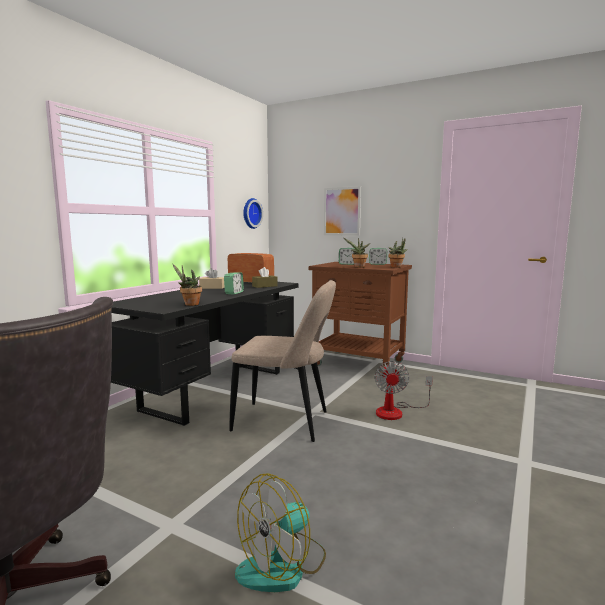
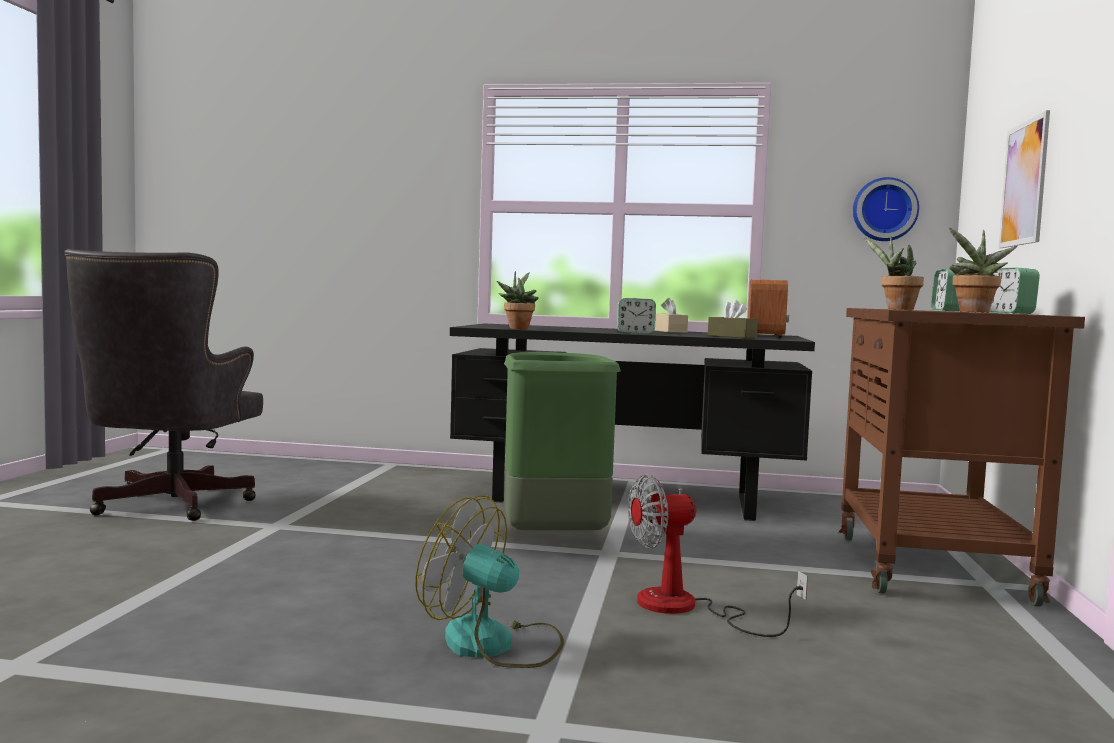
camera: 70 degrees right, 5 degrees down
beige chair [229,280,336,442] -> green trash can [504,352,621,530]
fan [235,473,326,592] -> fan moved to [415,495,564,668]

